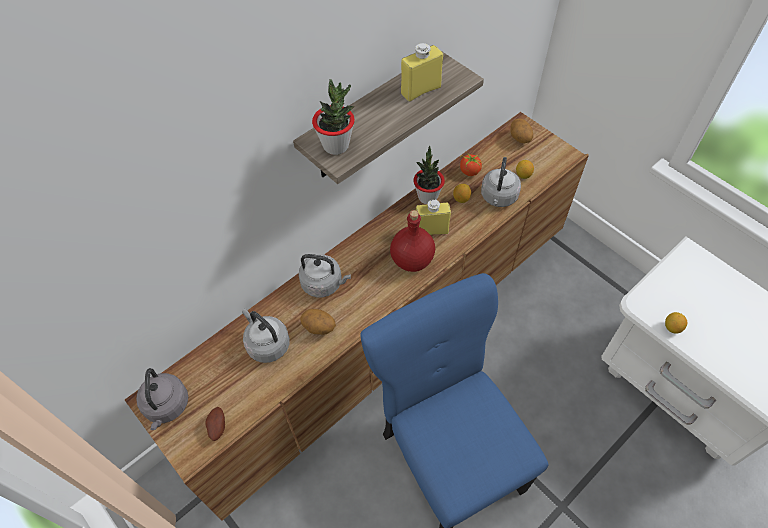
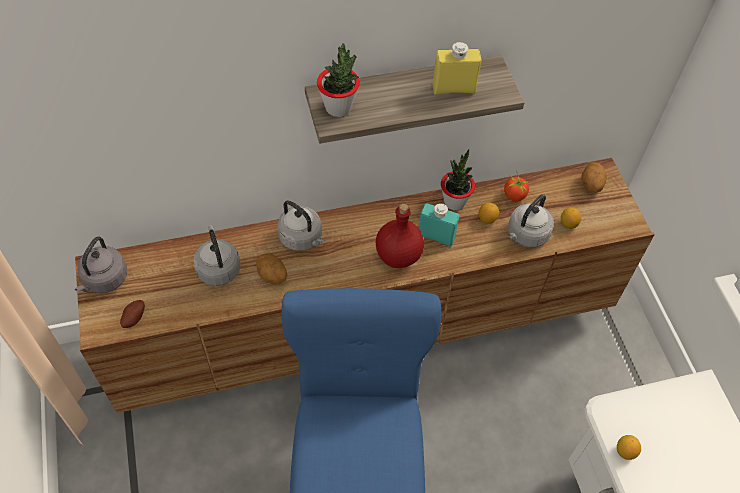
camera: 25 degrees right, 0 degrees up
yellow bottle [416,199,451,235] -> turquoise bottle [419,203,459,247]

